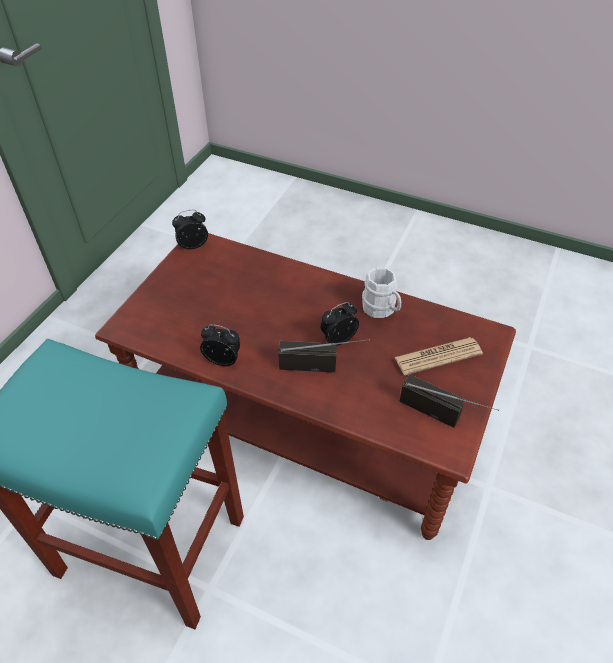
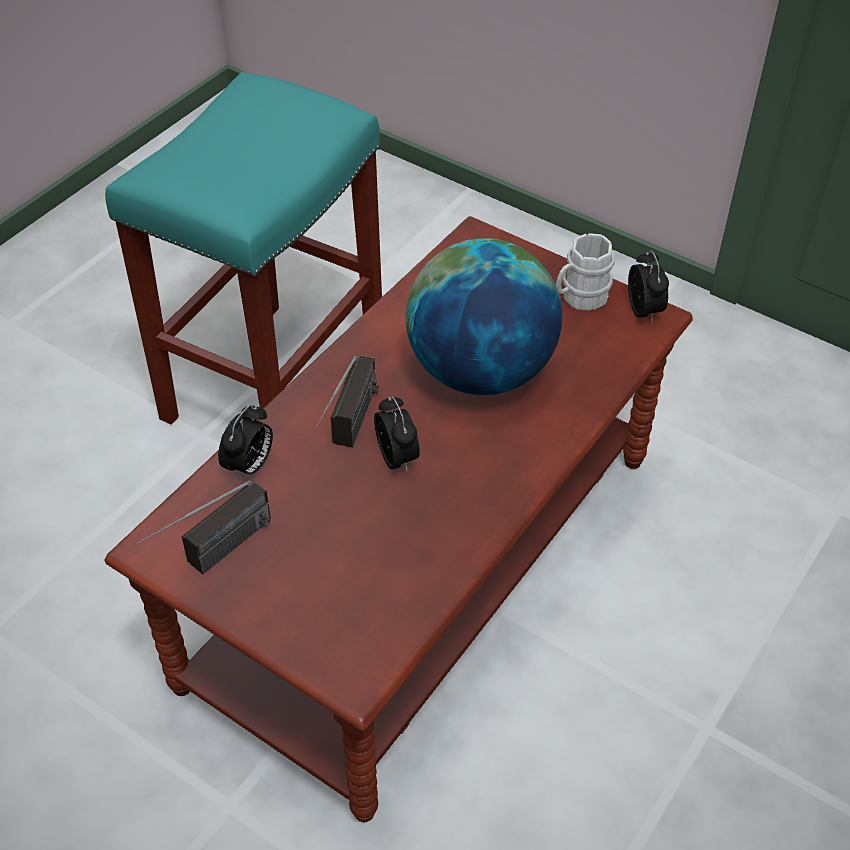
camera: 100 degrees right, 0 degrees up
alarm clock [200,324,240,366] -> alarm clock moved to [218,405,273,481]
white mug [362,268,401,318] -> white mug moved to [556,233,615,311]
newspaper [394,337,483,375] -> none
none -> globe [406,238,562,395]

